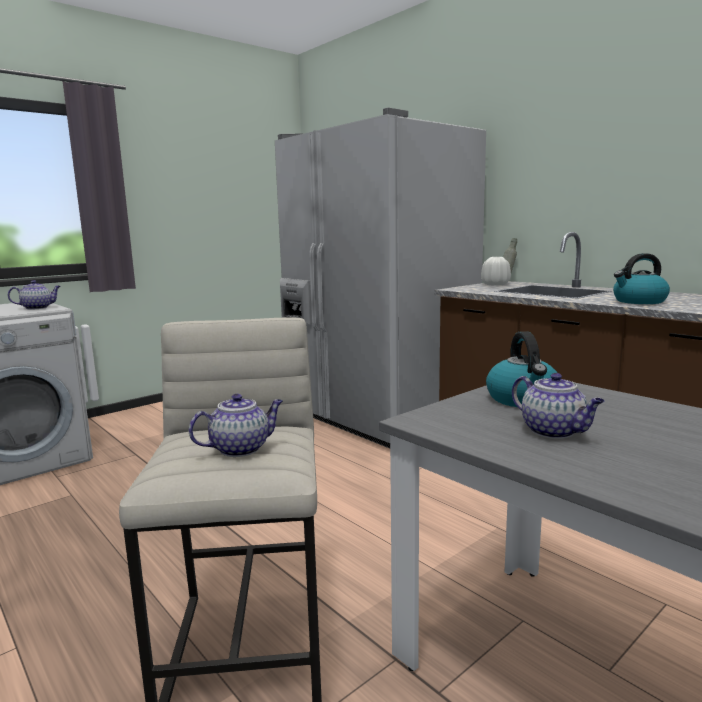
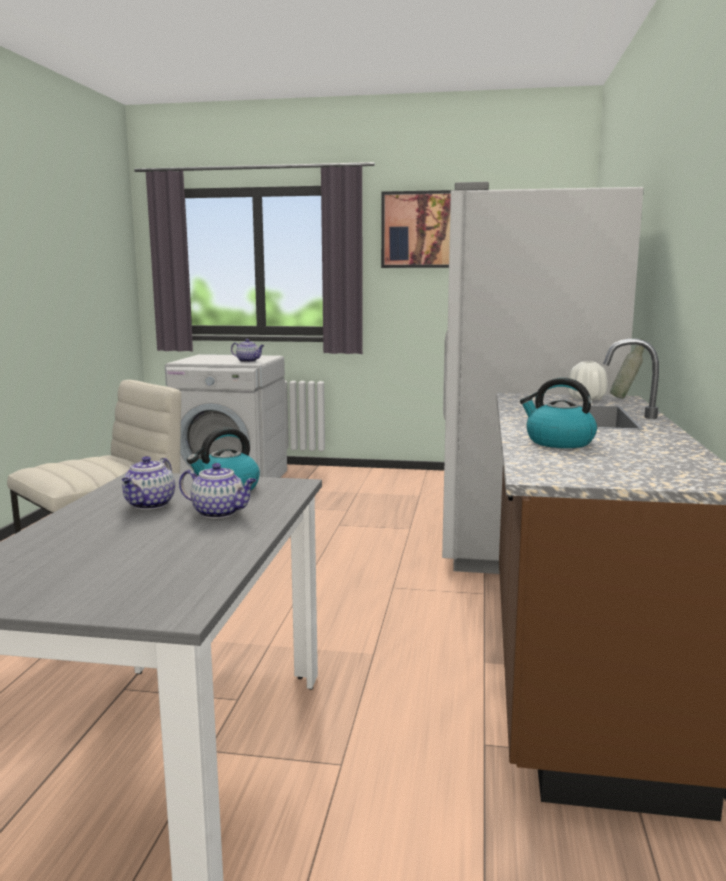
camera: 50 degrees right, 0 degrees up
teapot [189,394,283,457] -> teapot moved to [179,463,257,518]
none -> picture [381,190,451,268]

